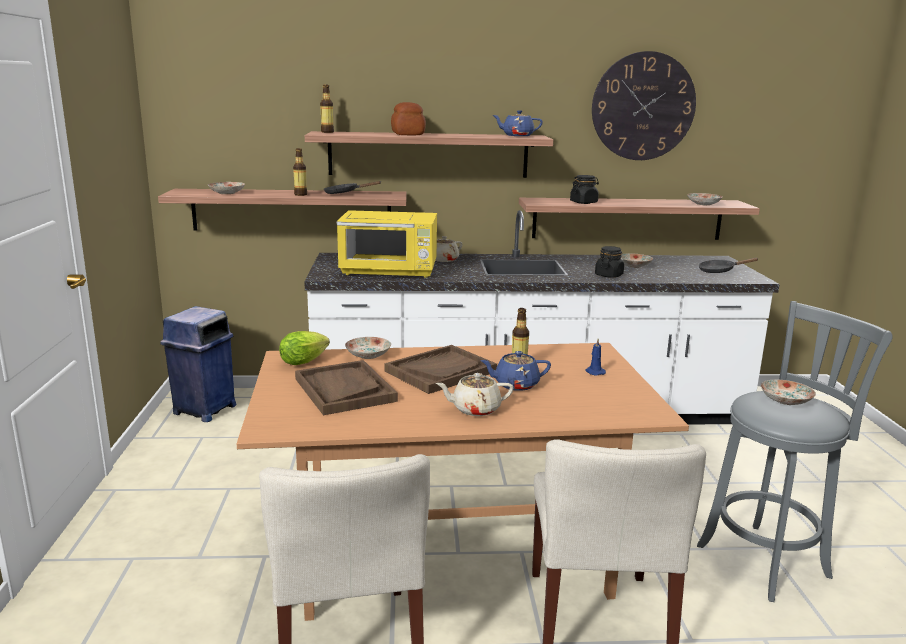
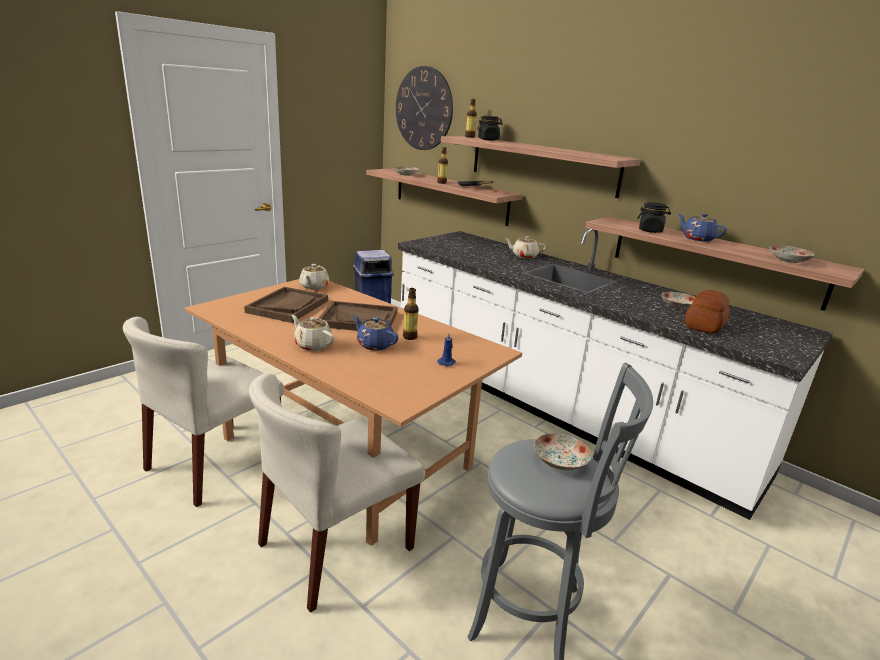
camera: 45 degrees right, 5 degrees up
lettuce [279,331,330,365] -> beige teapot [299,264,329,290]
yellow microwave [337,210,437,278] -> none
plate [345,337,391,359] -> none
bread [391,102,426,135] -> bread moved to [685,290,730,333]
blue teapot [493,110,543,136] -> blue teapot moved to [678,214,727,242]
wall clock [592,51,696,160] -> wall clock moved to [396,66,453,150]
black jar [595,246,624,277] -> black jar moved to [477,116,503,141]
black frying pan [699,258,759,273] -> none

